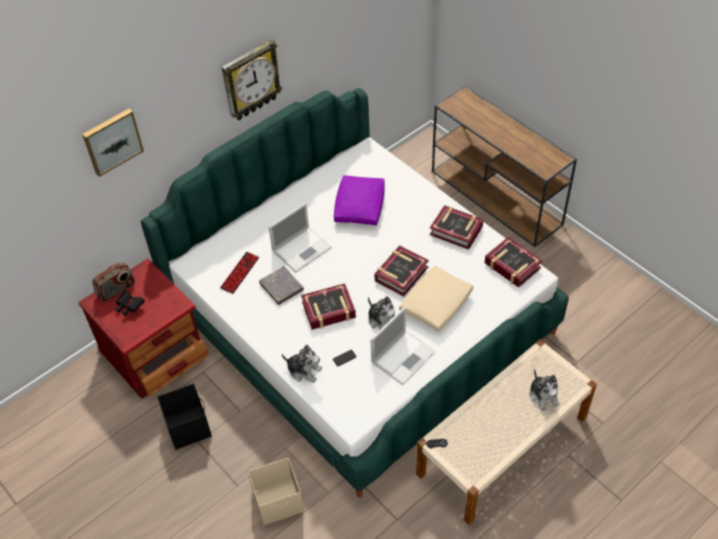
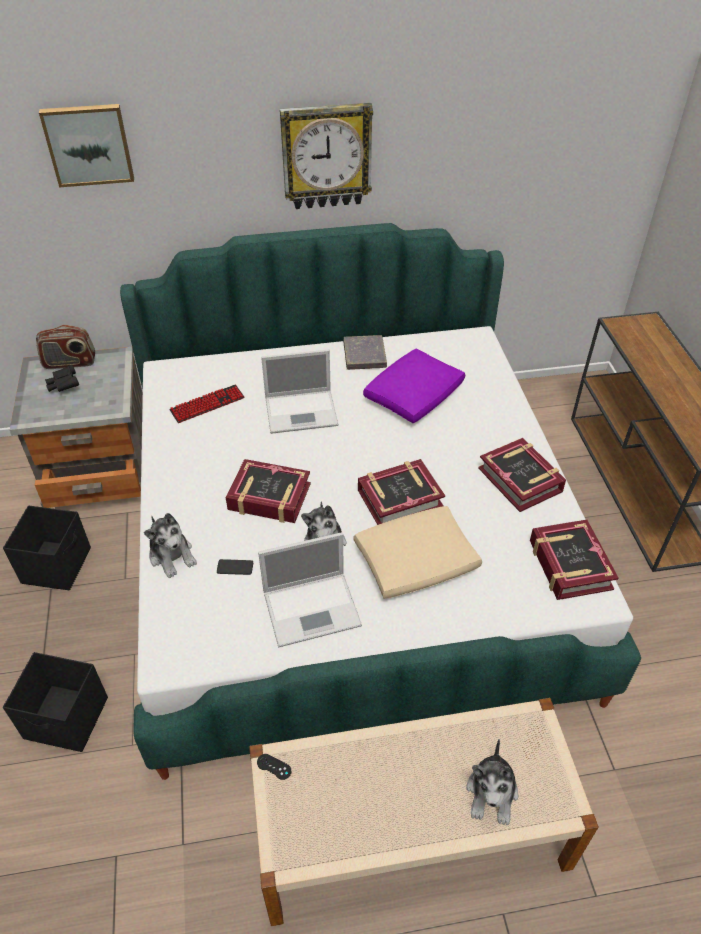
camera: 30 degrees right, 5 degrees down
red nightstand [78,258,208,399] -> grey nightstand [10,347,143,508]
beige storage box [248,458,304,526] -> black storage box [3,652,108,752]
grey book [259,266,304,305] -> grey book moved to [344,335,387,370]

